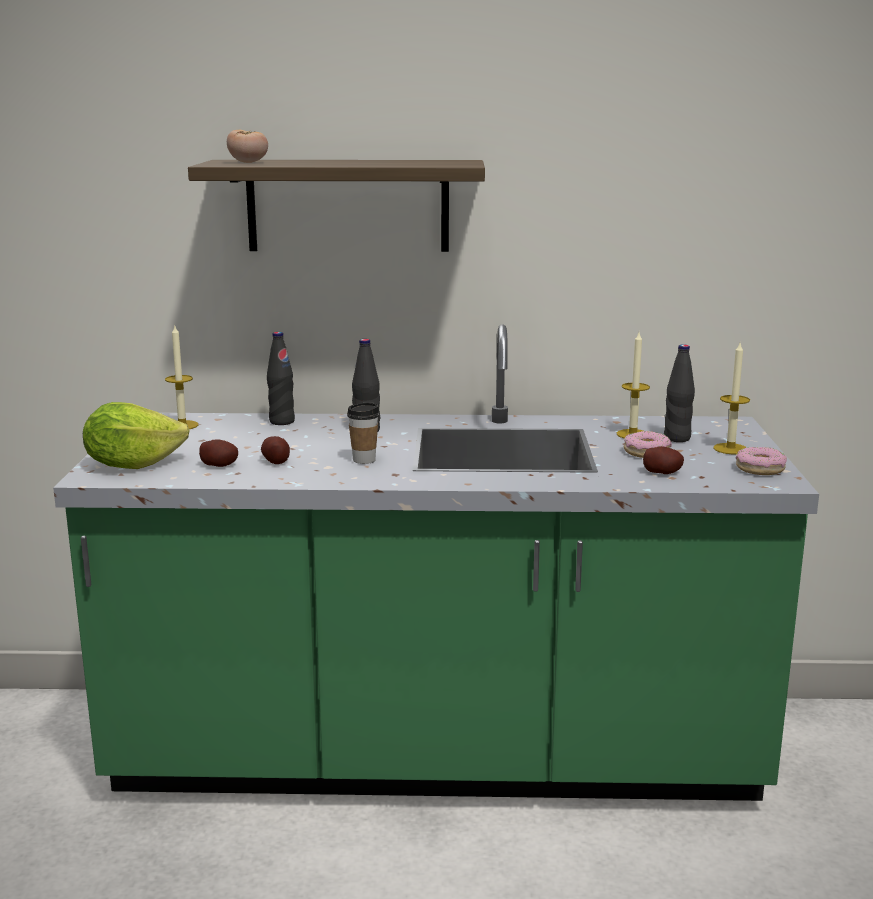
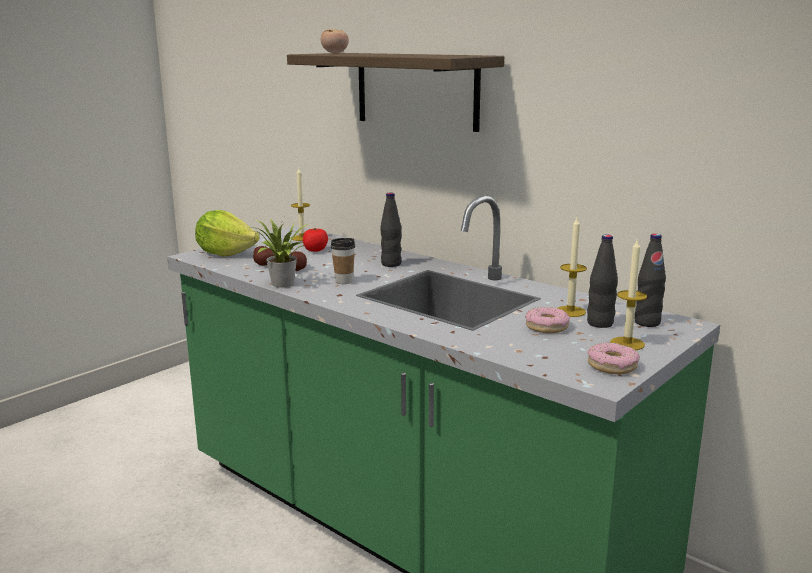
camera: 40 degrees right, 0 degrees up
black bottle [267,332,295,425] -> black bottle moved to [635,234,666,327]
potato [643,446,684,474] -> none
none -> potted plant [249,218,308,288]
none -> tomato [303,228,328,252]

